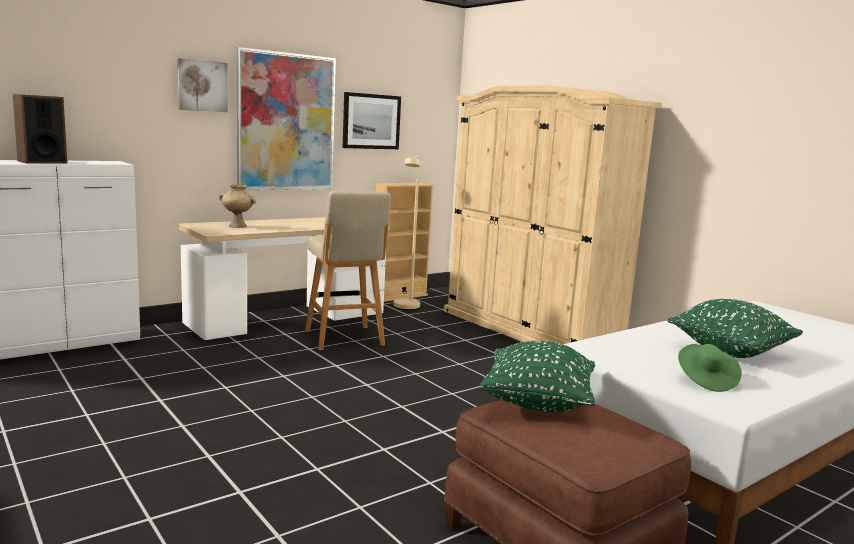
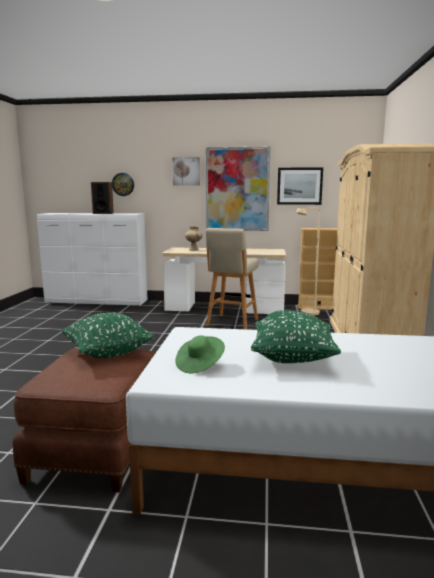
camera: 45 degrees right, 0 degrees up
none -> wall clock [112,173,134,196]

